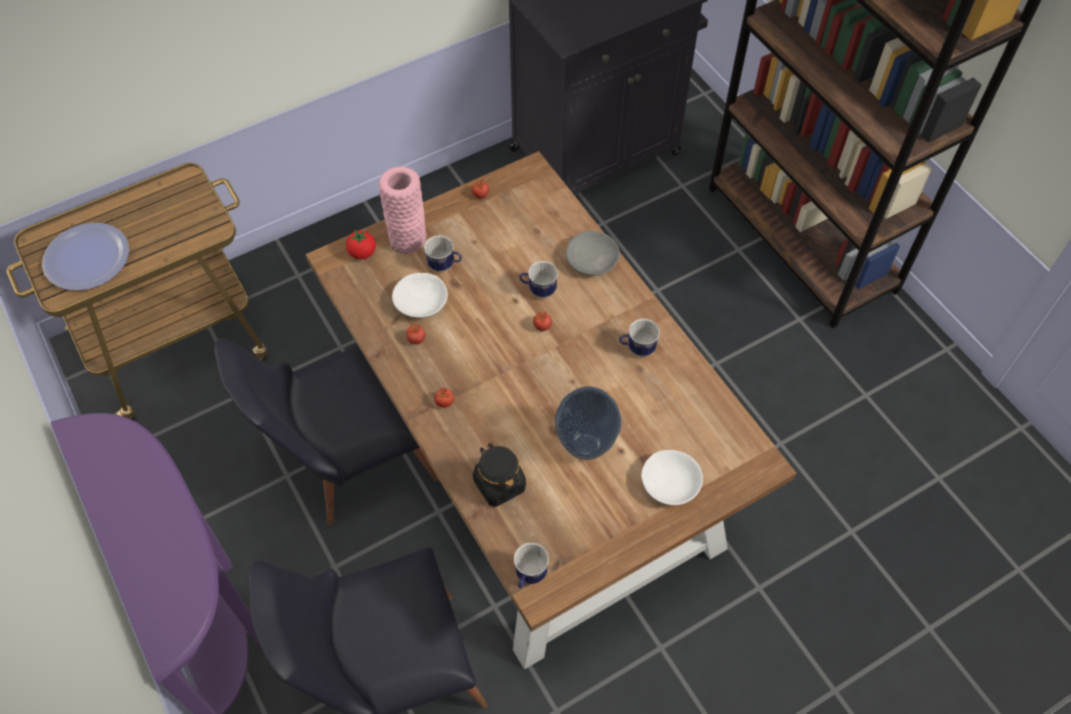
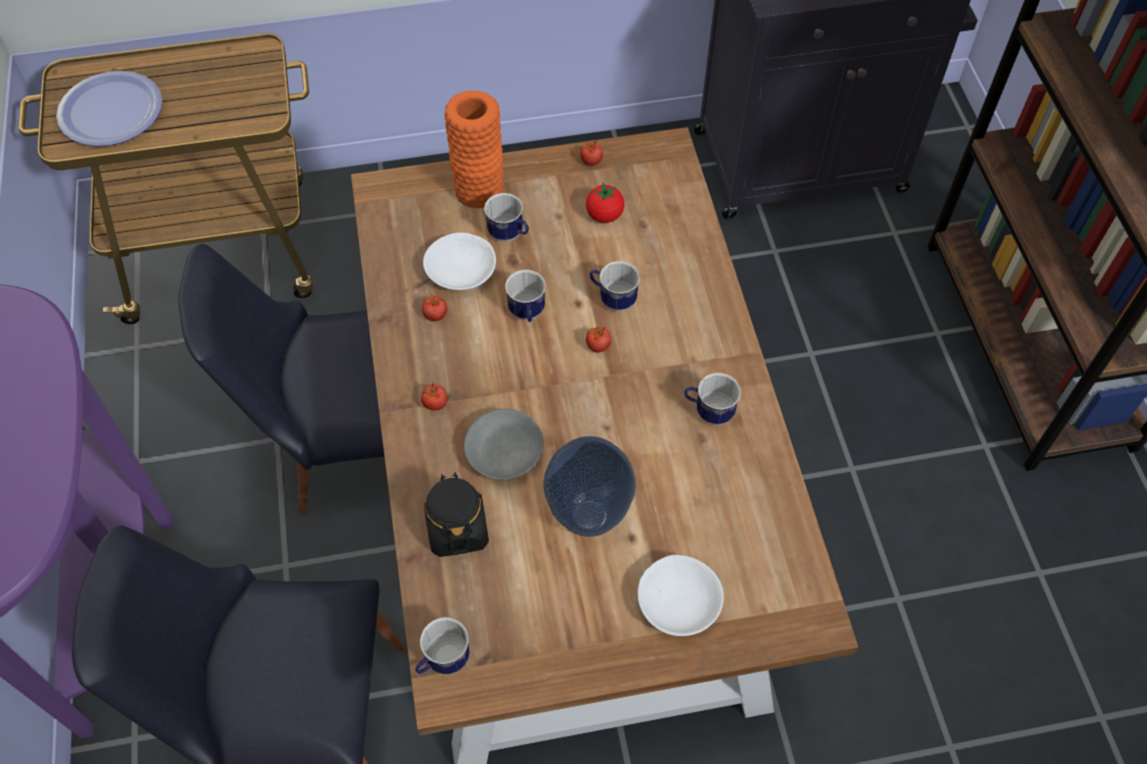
camera: 20 degrees right, 0 degrees up
tomato [346,230,376,259] -> tomato moved to [586,182,625,223]
pink vase [378,167,426,254] -> orange vase [444,90,504,208]
grey bowl [566,231,620,276] -> grey bowl moved to [464,409,544,480]
none -> mug [505,270,546,322]

